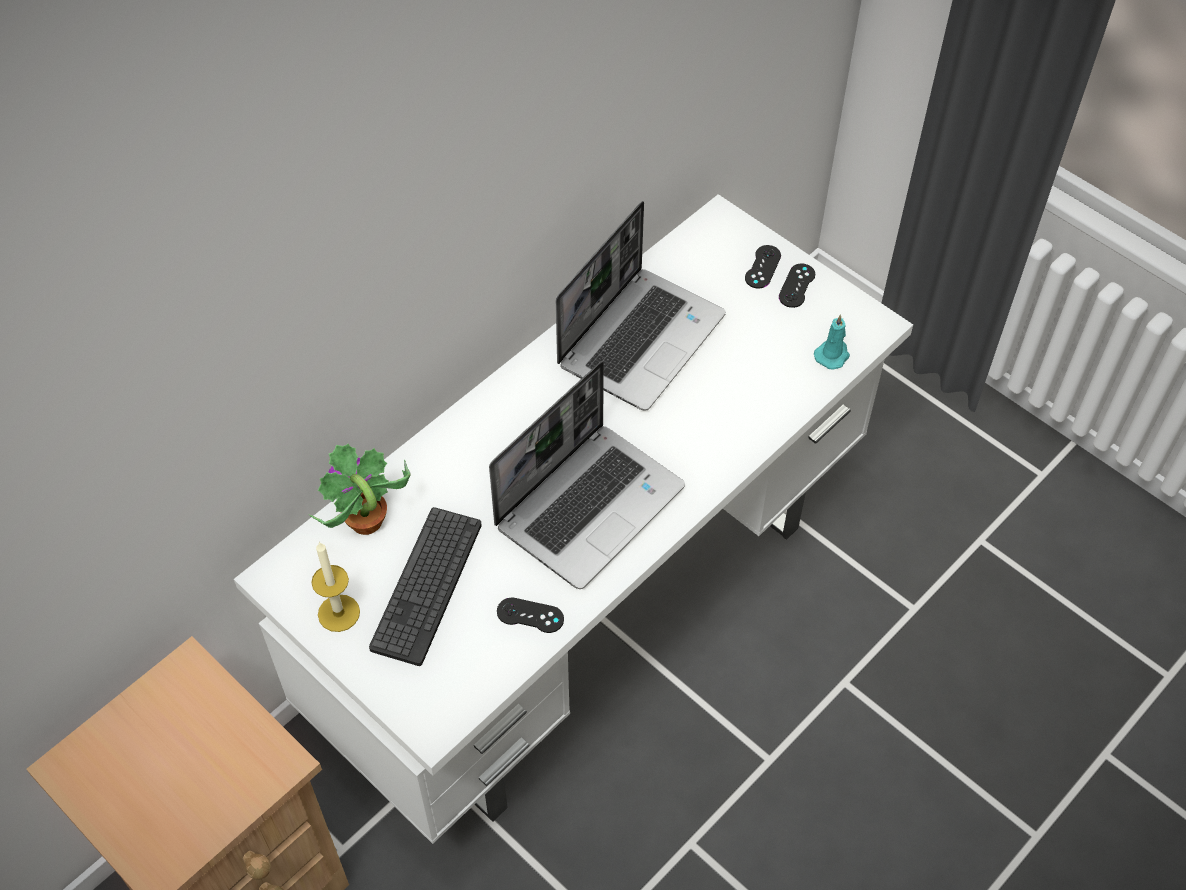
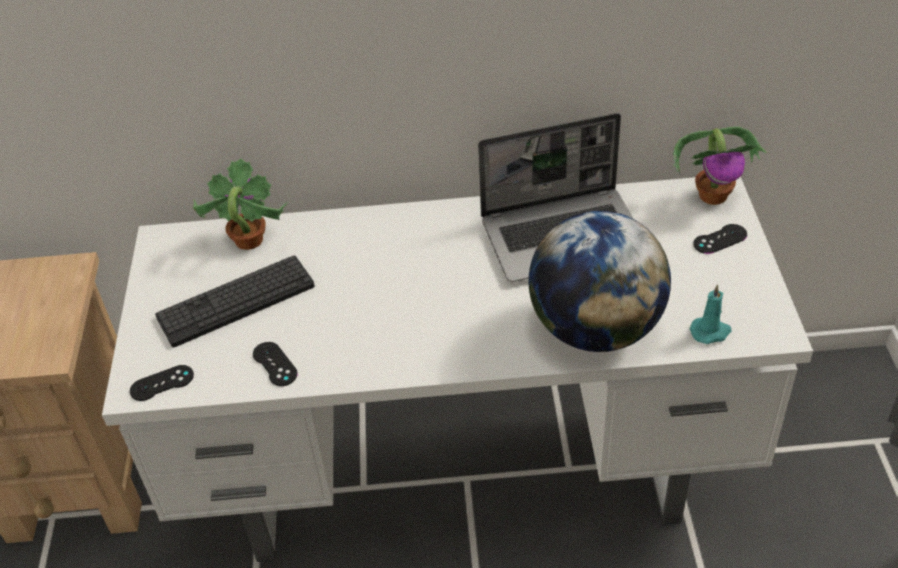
camera: 45 degrees right, 10 degrees down
candle [311,542,360,632] -> none
laptop [489,361,685,589] -> none
black game controller [779,264,815,308] -> black game controller moved to [130,365,194,401]
none -> globe [528,211,671,352]
none -> potted plant [673,126,767,205]

